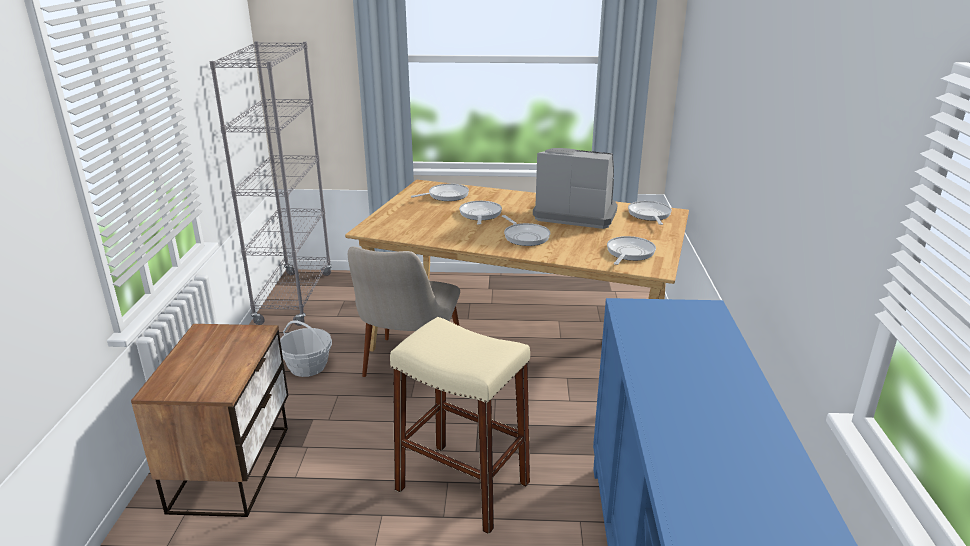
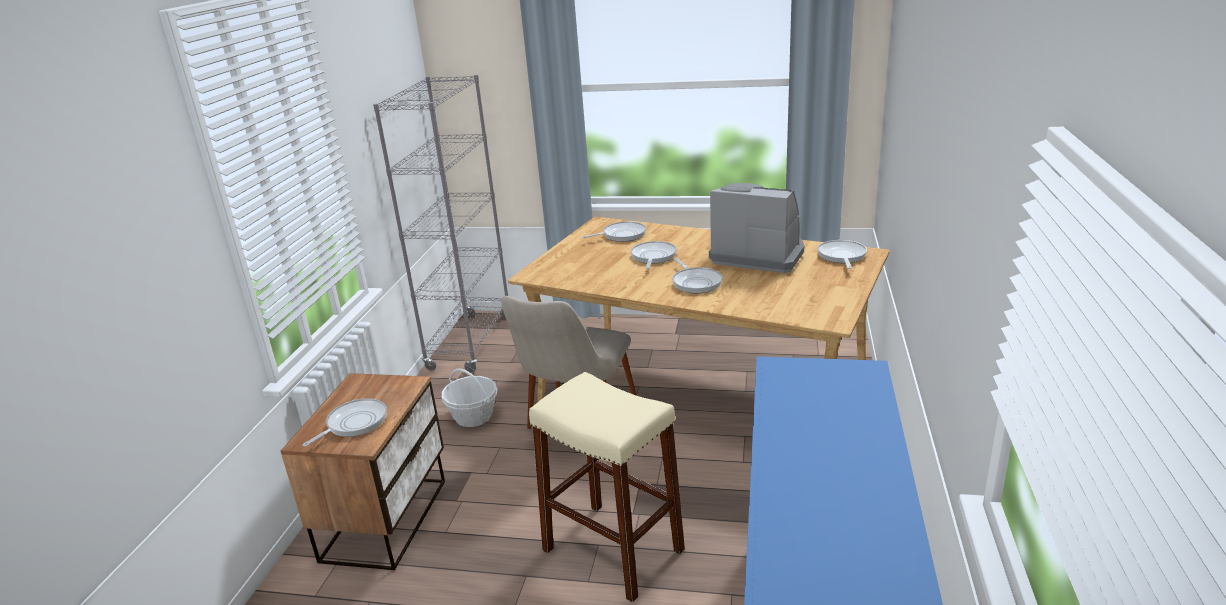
camera: 10 degrees right, 0 degrees up
frying pan [607,236,656,265] -> frying pan moved to [303,398,387,447]

